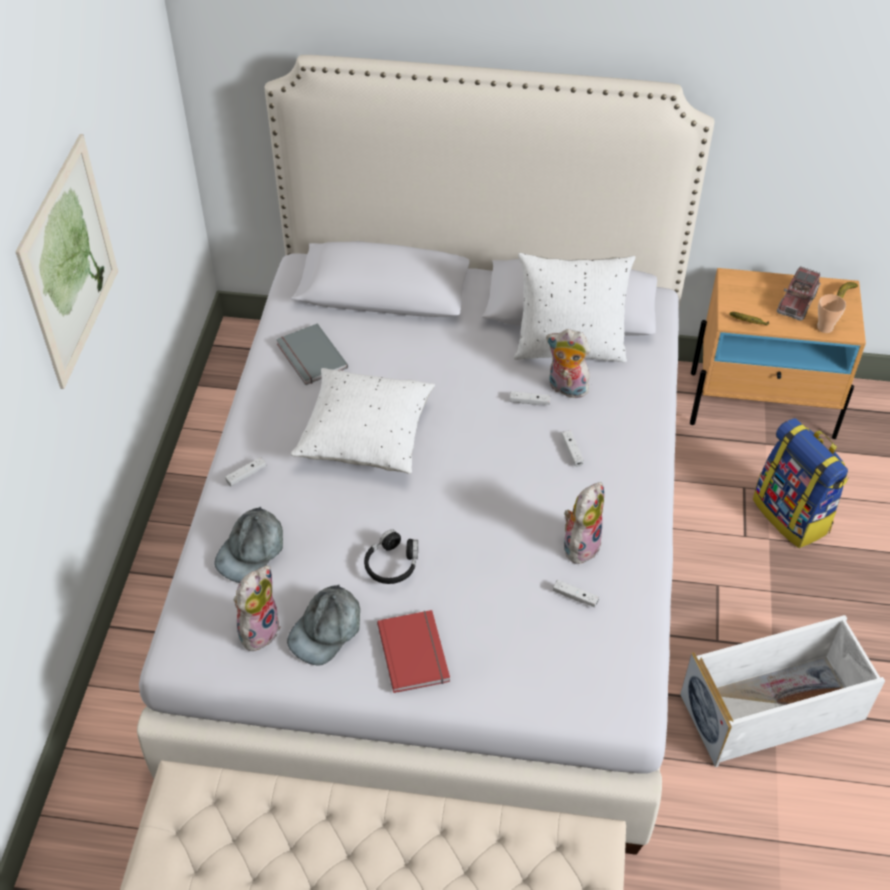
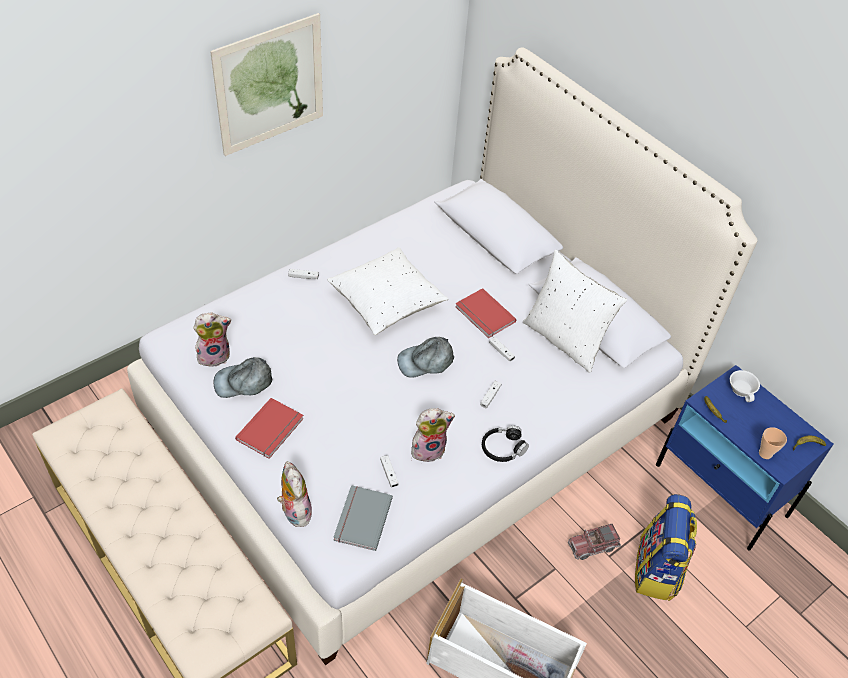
camera: 40 degrees right, 0 degrees up
grey cap [214,507,283,583] -> grey cap moved to [397,337,454,378]
grey book [276,323,348,385] -> grey book moved to [333,485,393,551]
black headphones [364,529,418,584] -> black headphones moved to [482,426,529,462]
plush toy [546,329,591,398] -> plush toy moved to [277,461,312,527]
beige nightstand [690,268,866,439] -> blue nightstand [656,365,834,550]
toy truck [777,266,821,321] -> toy truck moved to [568,524,621,560]
none -> red book [455,288,516,338]
none -> white cup [730,370,760,402]

